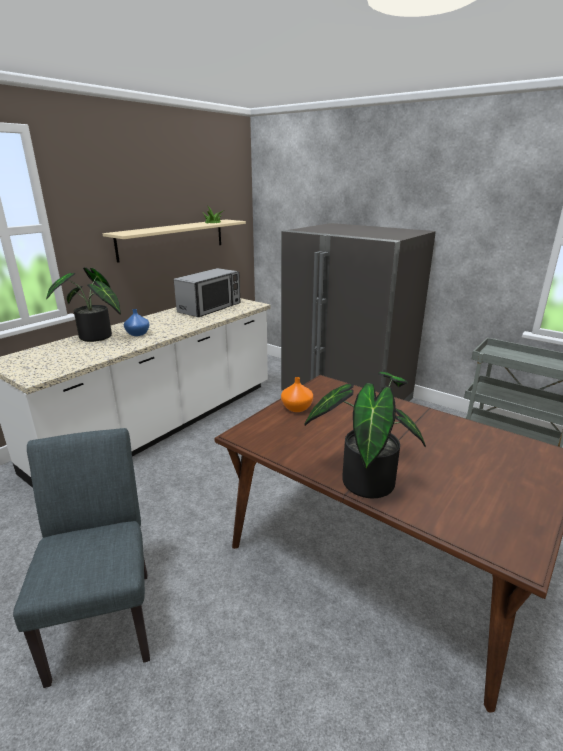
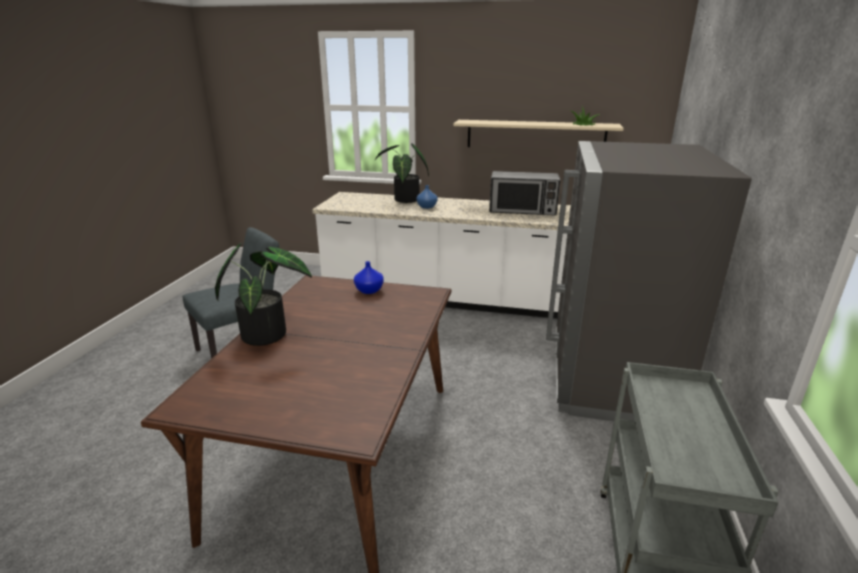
camera: 65 degrees right, 0 degrees up
orange vase [281,377,313,412] -> blue vase [354,261,384,294]

